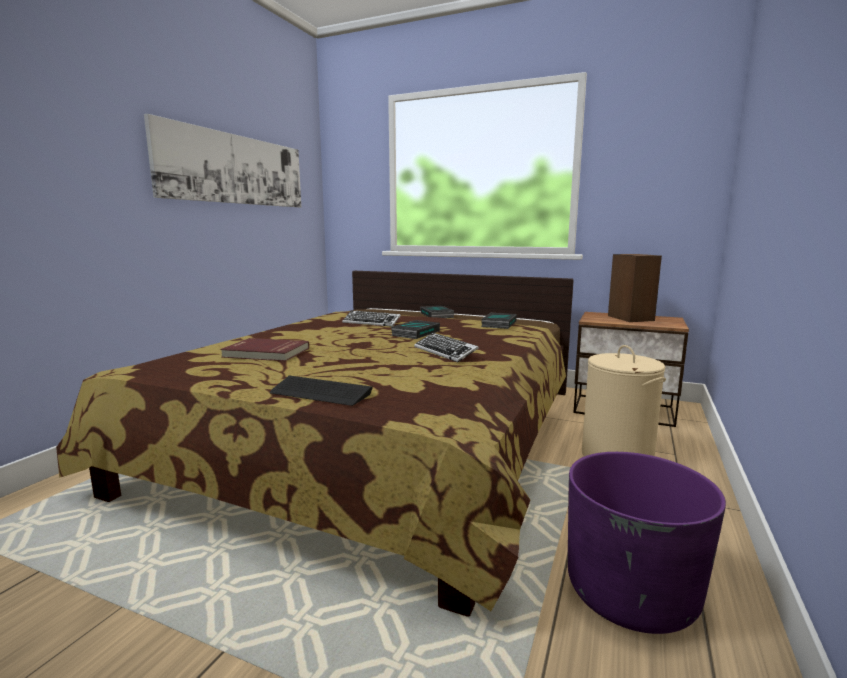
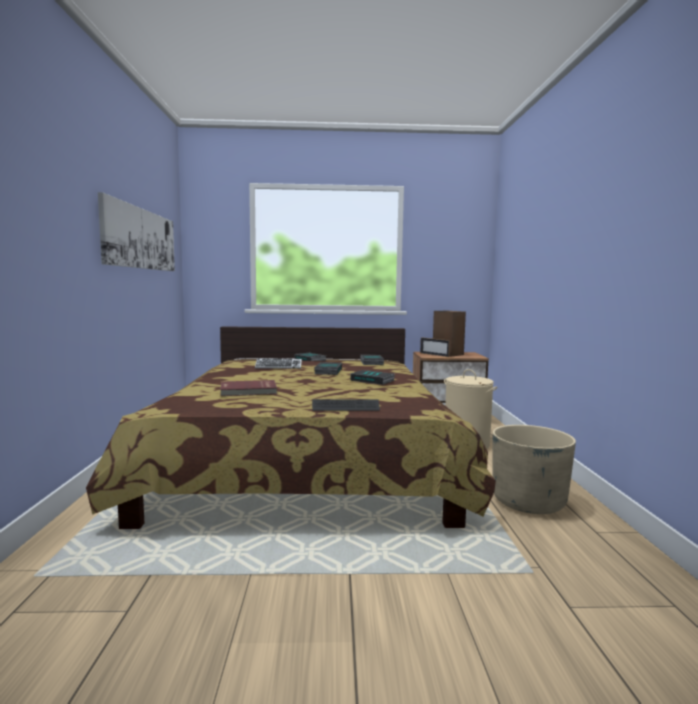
camera: 25 degrees left, 5 degrees down
keyboard [414,333,479,362] -> book [351,370,395,385]
purple planter [568,452,726,634] -> beige planter [493,425,576,514]
none -> picture frame [420,337,450,357]

